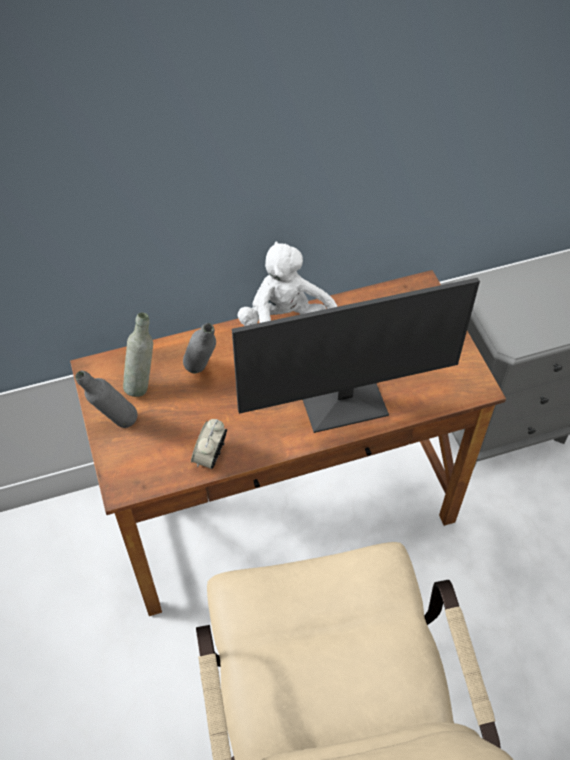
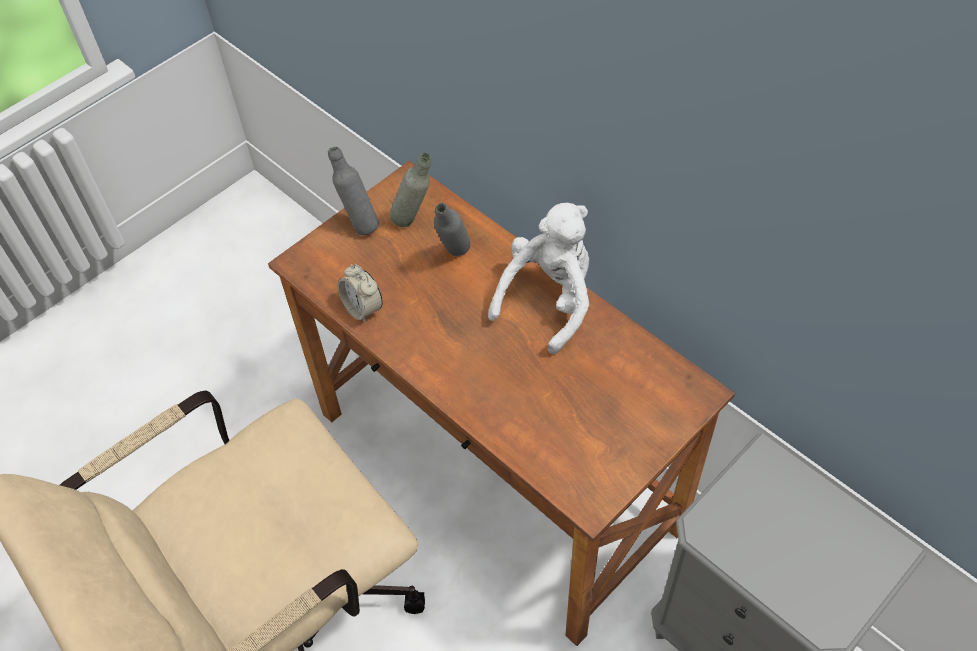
camera: 65 degrees right, 0 degrees up
alarm clock [191,419,227,469] -> alarm clock turned 120 degrees counterclockwise [337,264,383,323]
monitor [232,278,480,433] -> none

